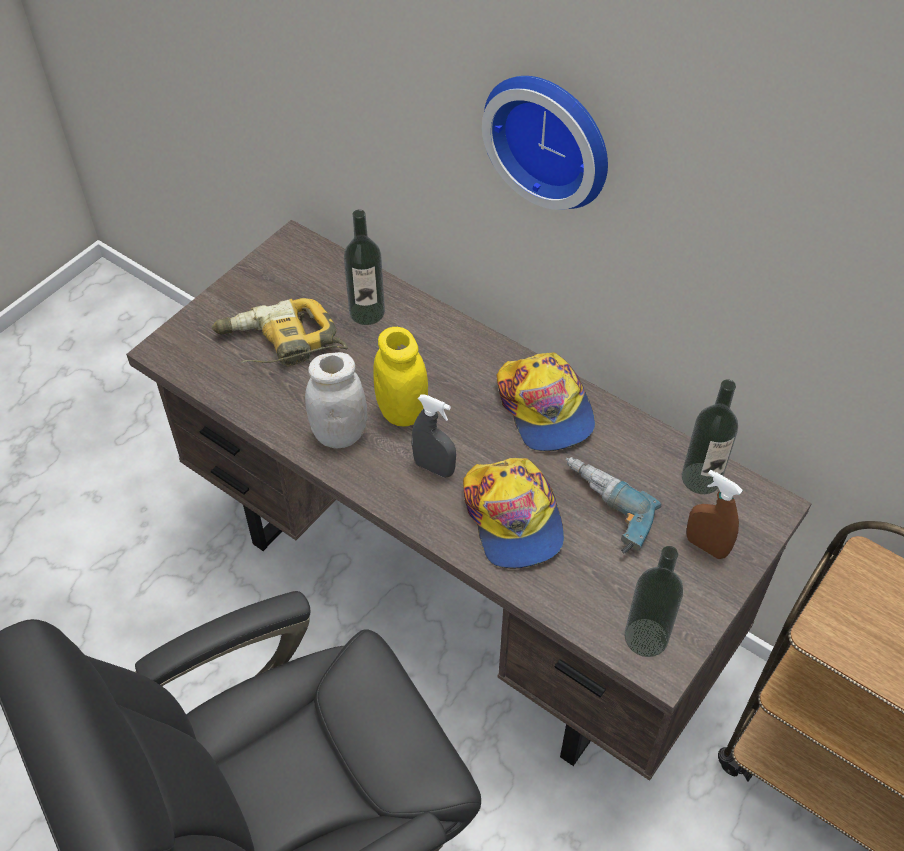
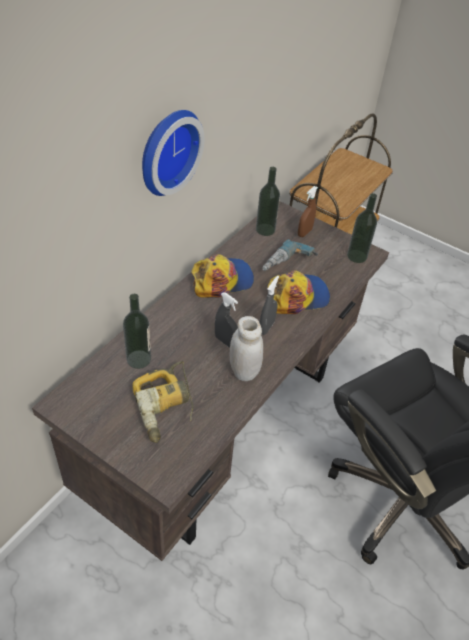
camera: 95 degrees left, 5 degrees down
yellow jar [373,327,428,427] -> grey spray bottle [215,292,238,348]

